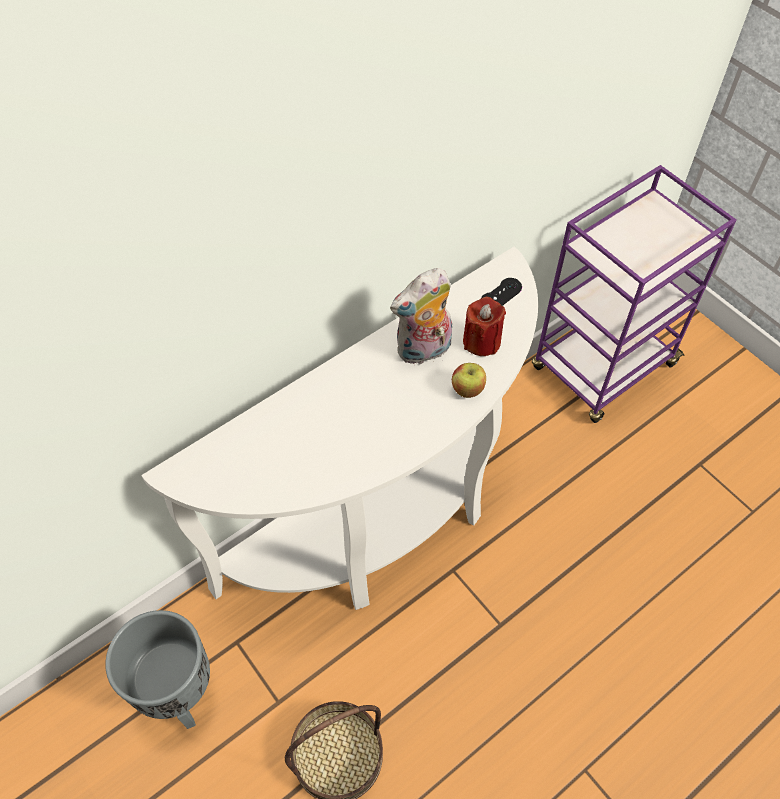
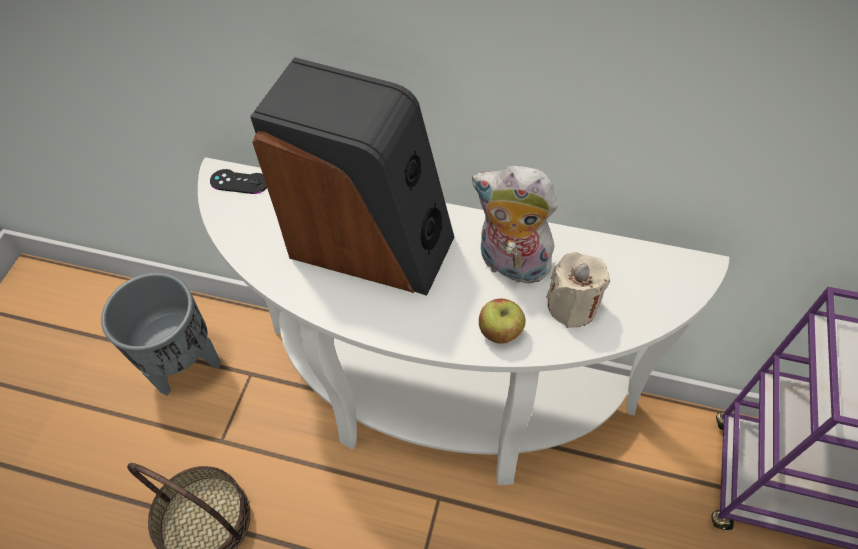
camera: 55 degrees right, 0 degrees up
red candle [463,297,506,356] -> beige candle [547,252,610,328]
black game controller [481,278,522,306] -> black game controller moved to [210,169,267,194]
none -> speaker [250,57,454,296]

